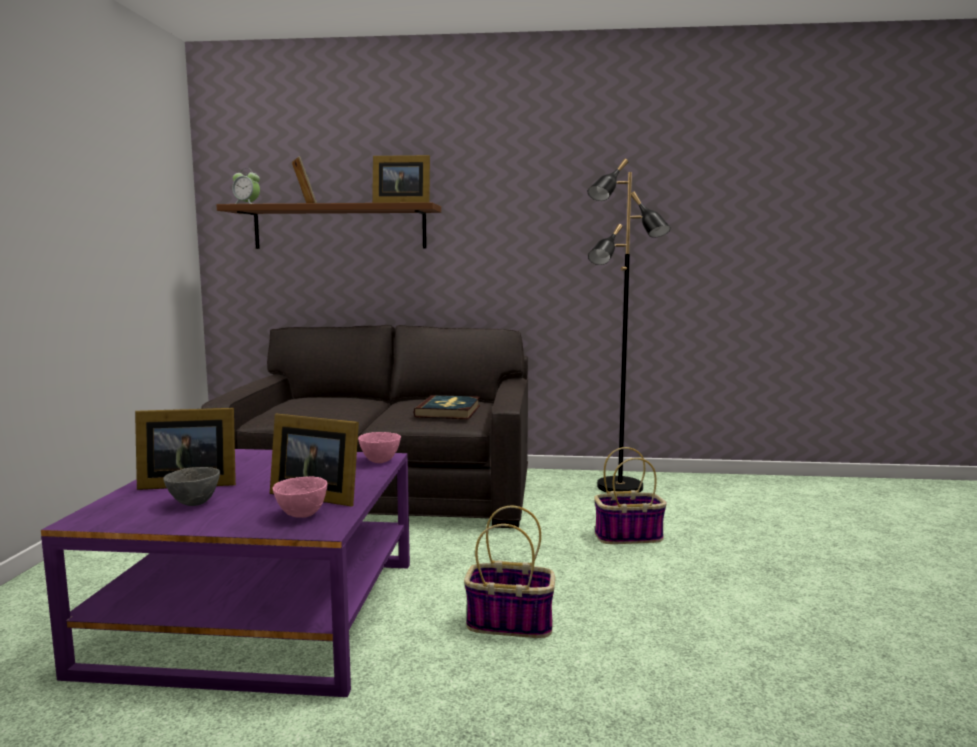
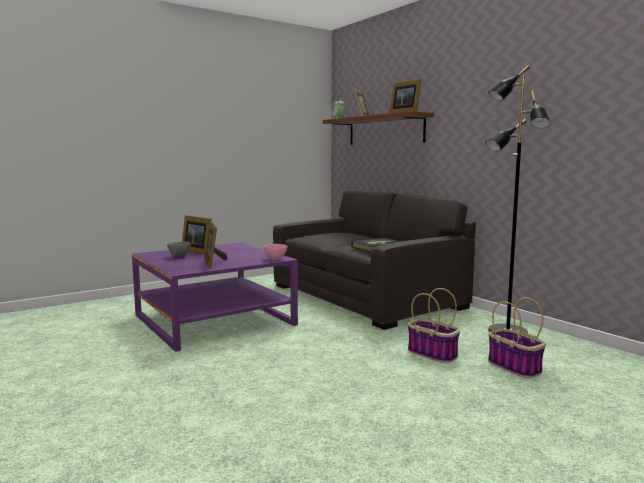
camera: 50 degrees right, 0 degrees up
pink bowl [272,476,327,518] -> none
basket [464,506,555,638] -> basket moved to [488,297,546,379]

